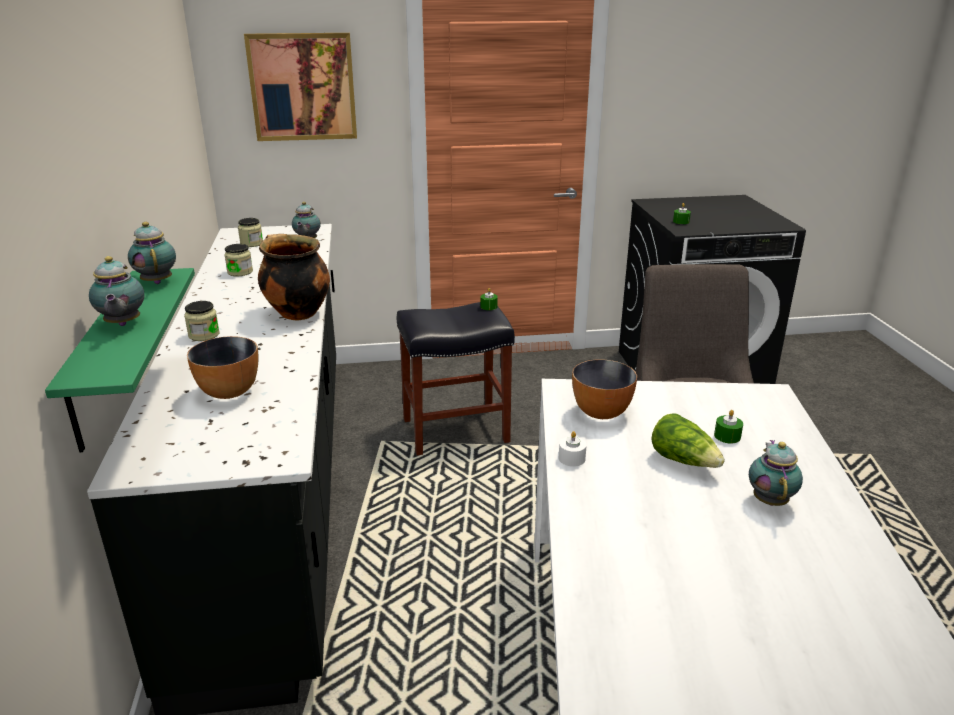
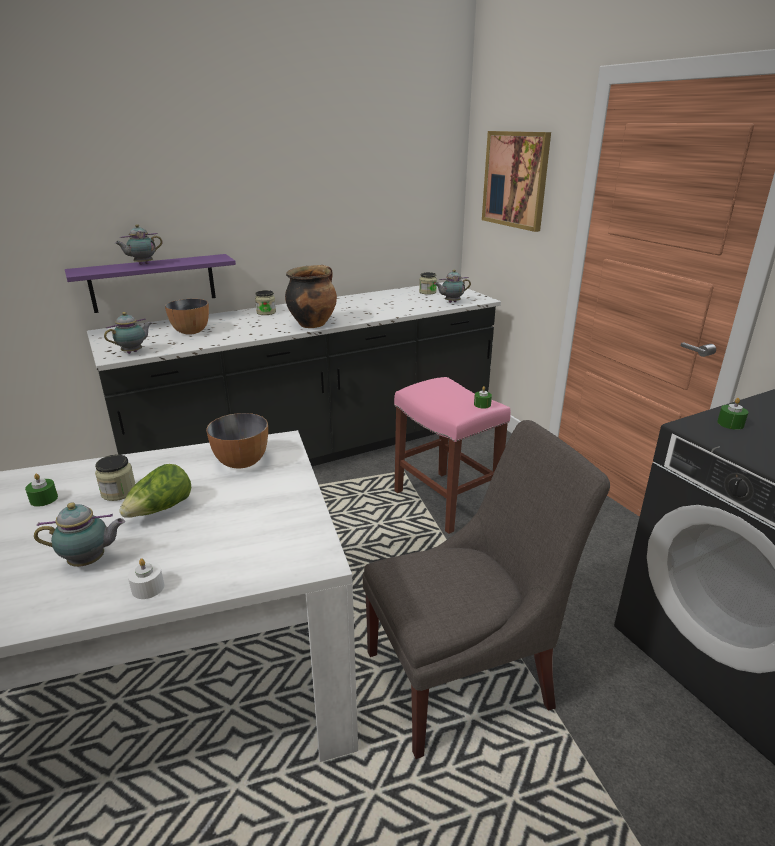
camera: 70 degrees right, 0 degrees up
green shelf [45,268,195,452] -> purple shelf [65,254,236,313]
teapot [128,222,176,284] -> teapot moved to [104,312,152,354]
jar [224,244,253,276] -> jar moved to [95,455,135,501]
black stool [397,302,515,455] -> pink stool [394,377,511,534]
white candle [559,431,587,467] -> white candle moved to [128,559,165,599]
green candle [714,410,743,444] -> green candle moved to [25,474,58,507]

